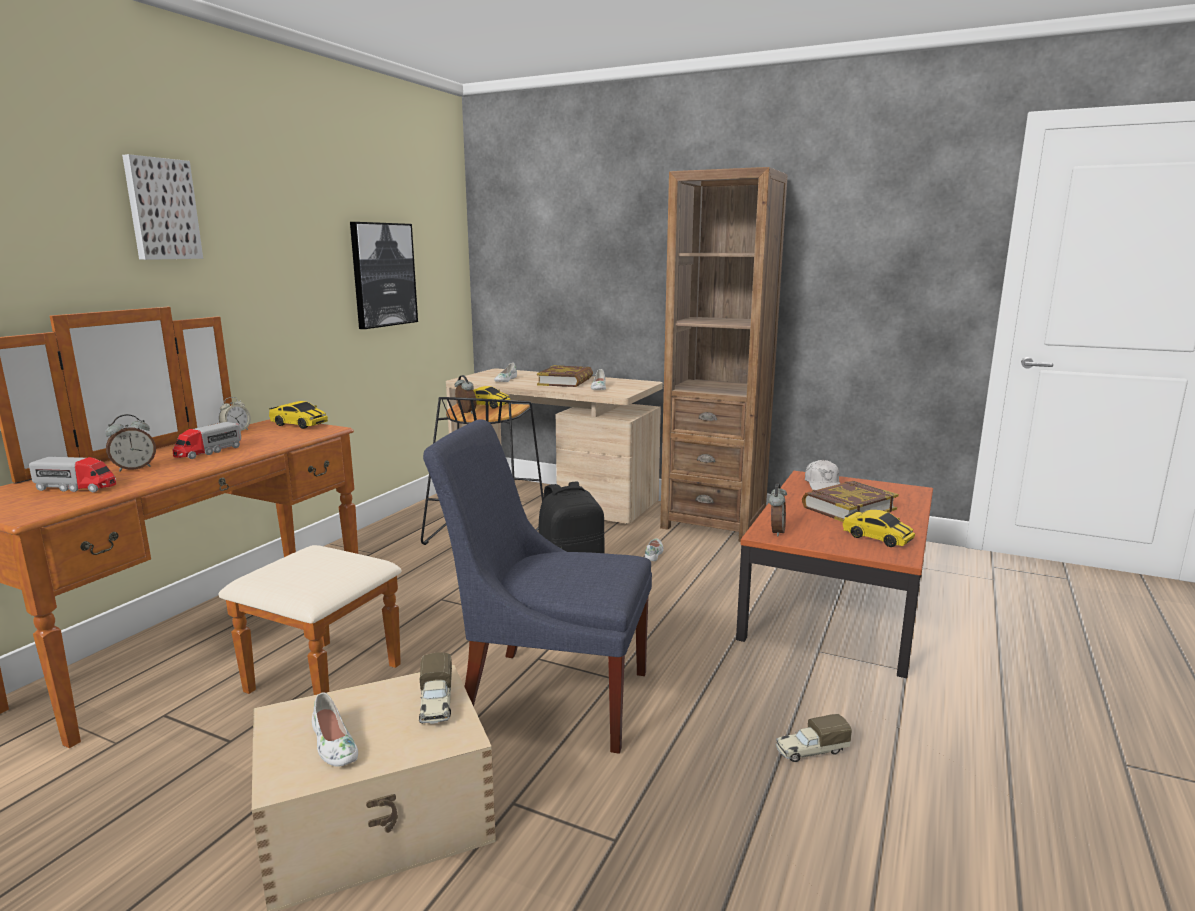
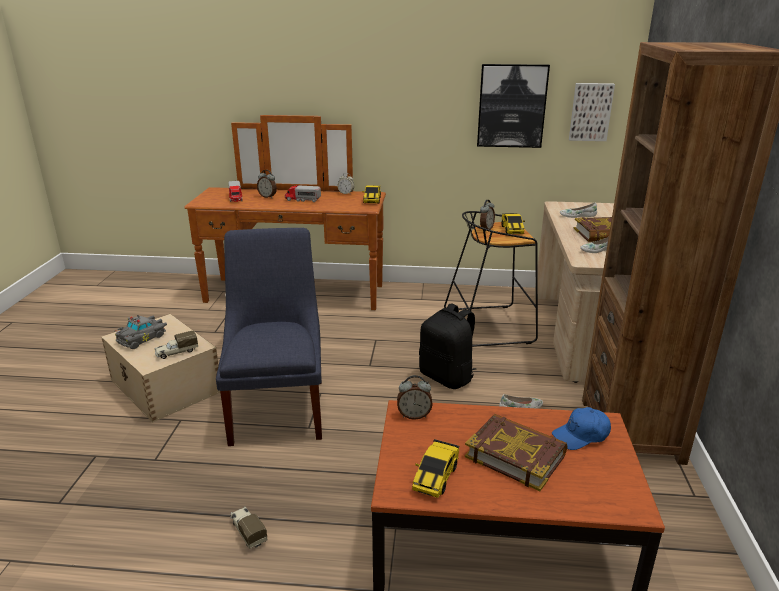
camera: 70 degrees right, 10 degrees up
picture [122,154,203,260] -> picture moved to [569,83,615,141]
white shoe [312,692,358,767] -> grey toy car [113,315,167,349]
white cap [805,460,840,490] -> blue cap [552,407,611,450]

